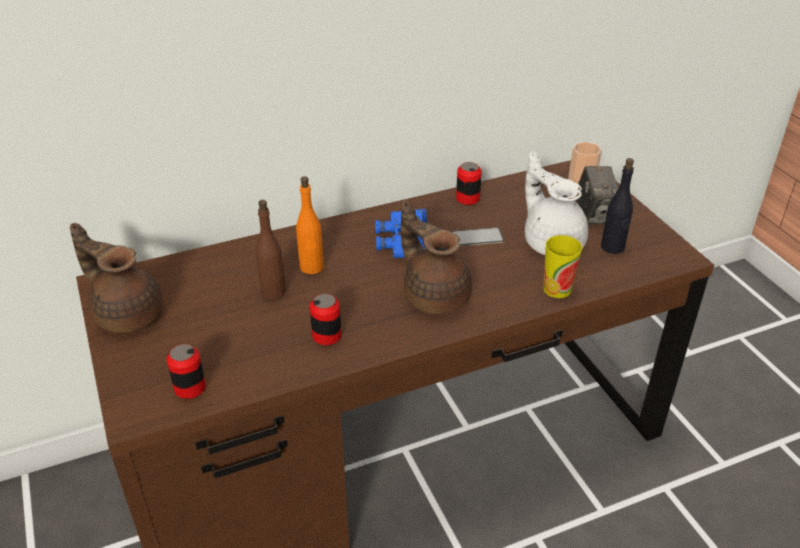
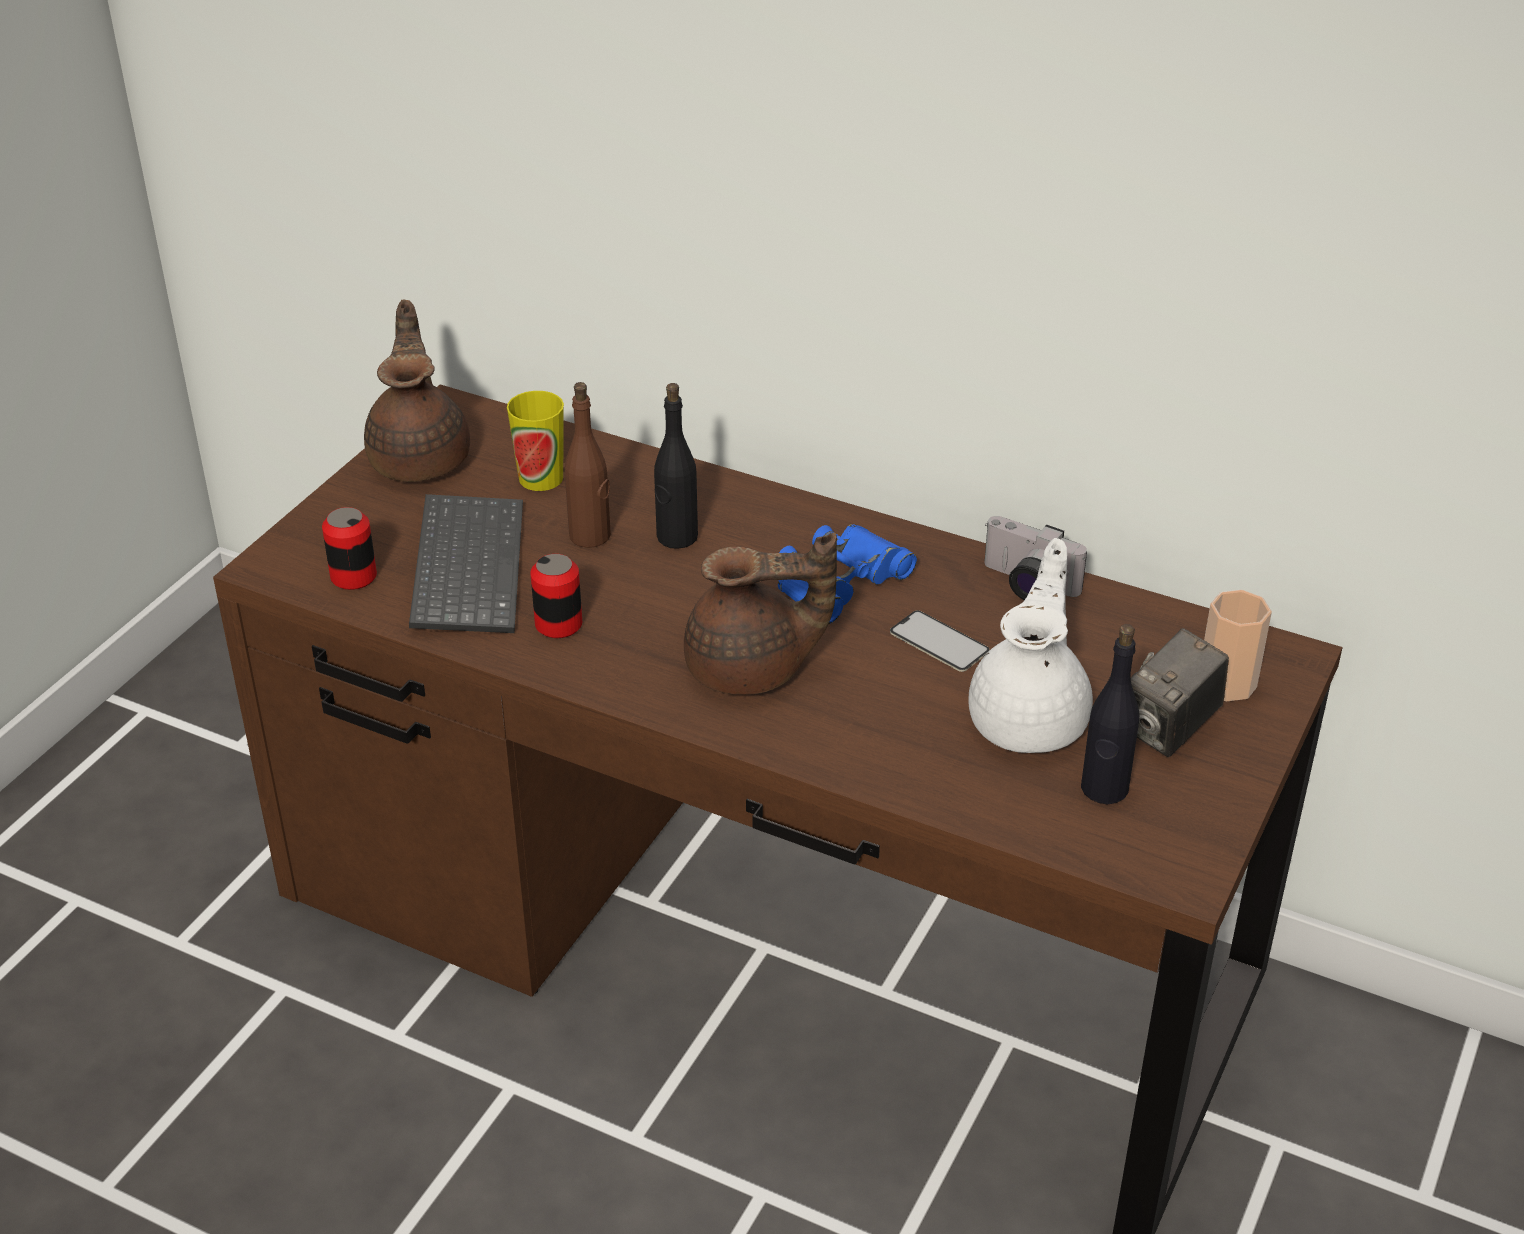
camera: 50 degrees right, 0 degrees up
orange bottle [296,176,324,274] -> black bottle [654,383,698,549]
brown teapot [401,201,472,314] -> brown teapot turned 75 degrees clockwise [684,533,837,695]
can [456,162,482,205] -> camera [984,516,1087,600]
cup [543,235,582,298] -> cup moved to [507,391,564,491]
none -> keyboard [409,494,523,633]

